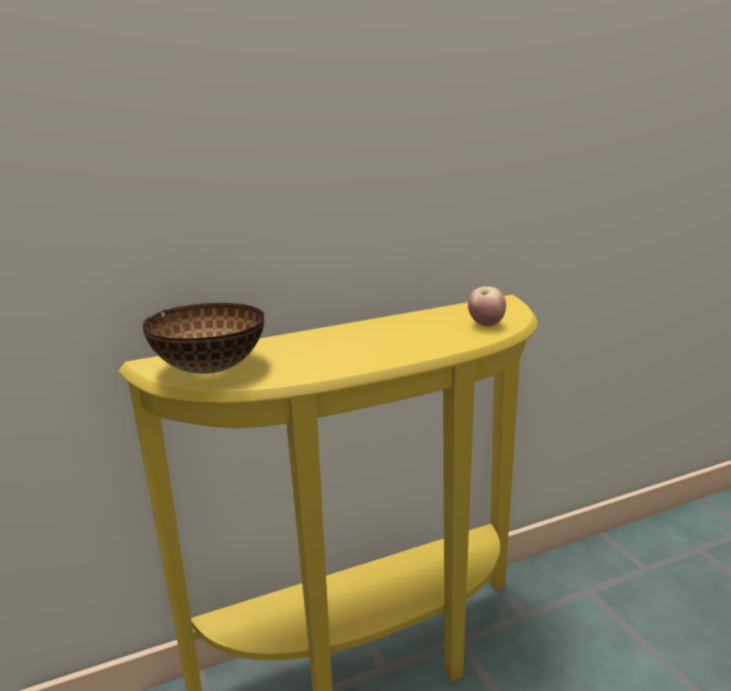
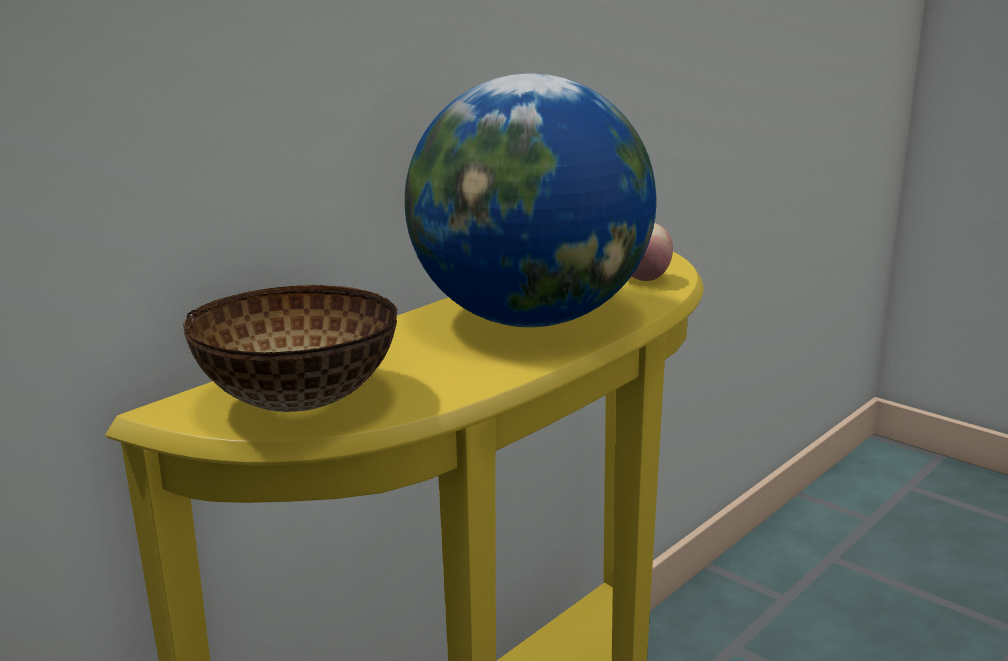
camera: 25 degrees left, 0 degrees up
none -> globe [405,73,656,327]

